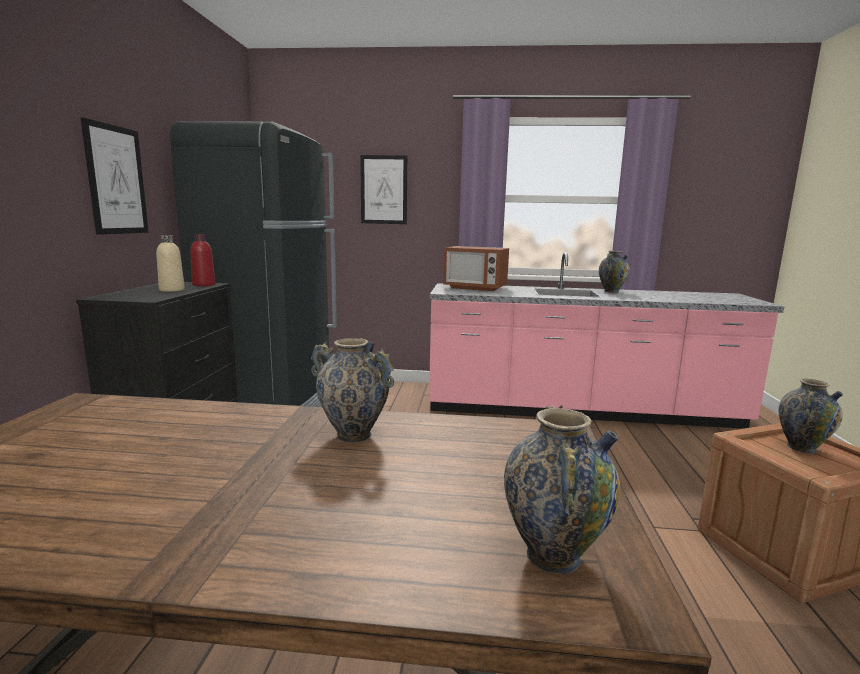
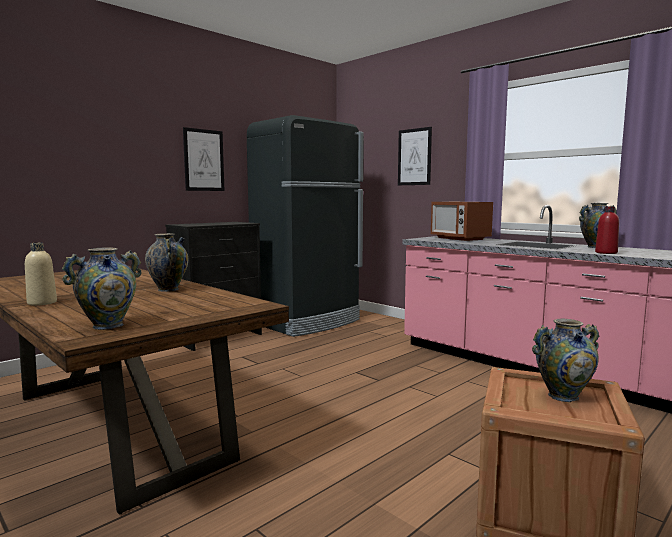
camera: 40 degrees right, 5 degrees down
beige bottle [156,235,185,292] -> beige bottle moved to [25,243,57,306]
red bottle [190,234,215,286] -> red bottle moved to [595,206,619,254]

